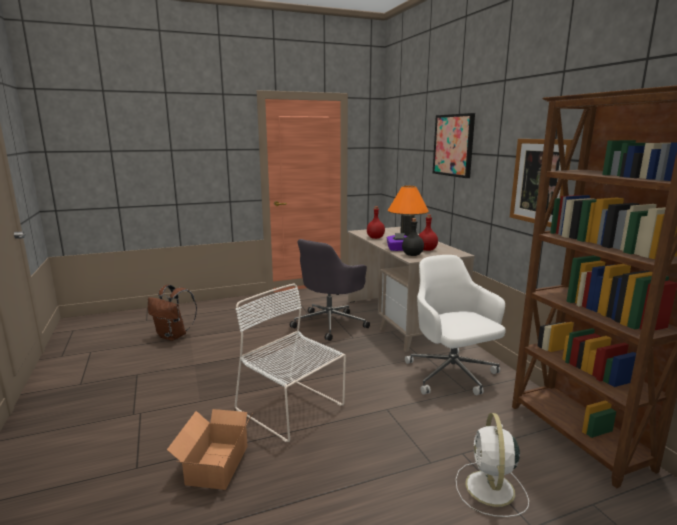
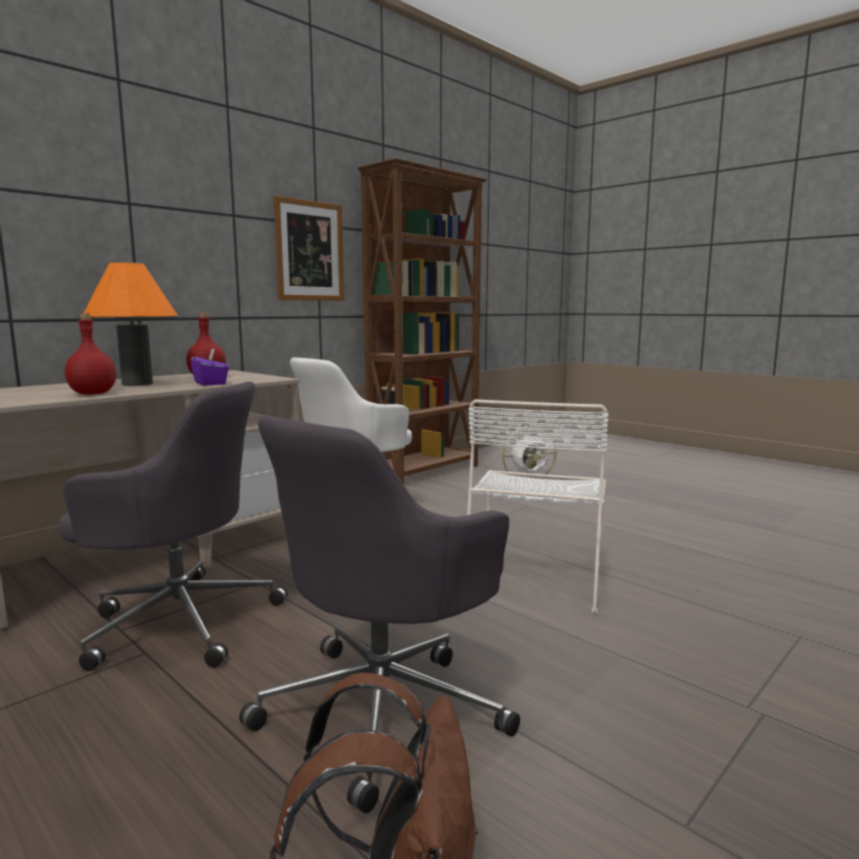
camera: 115 degrees left, 5 degrees down
cardboard box [167,409,252,490] -> none
black bottle [402,218,424,256] -> none
picture [433,113,475,178] -> none
none -> grey office chair [239,416,520,813]

